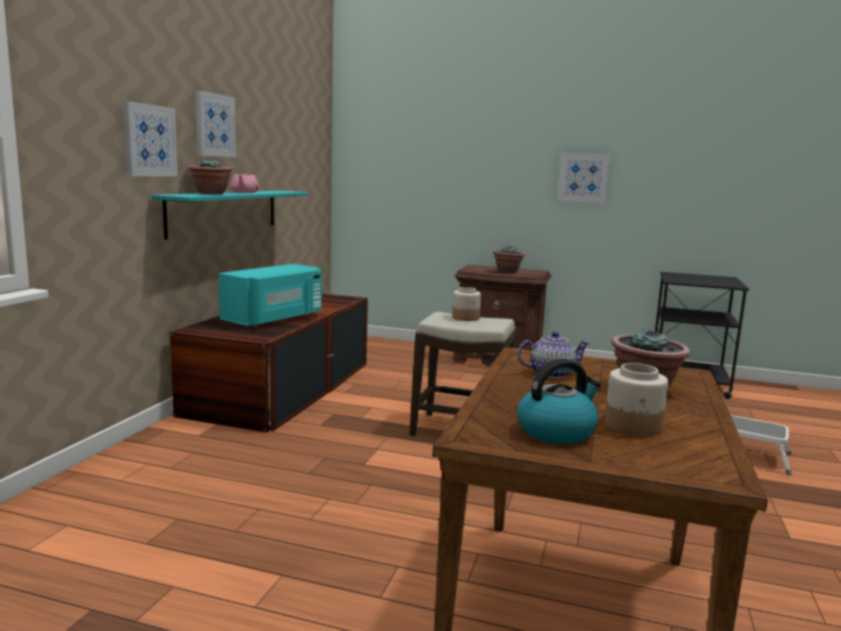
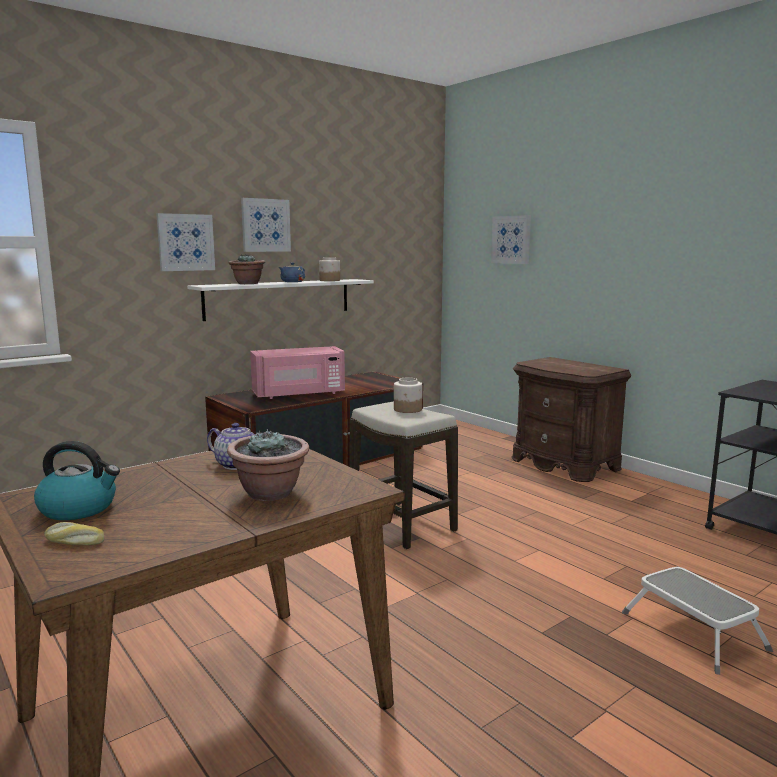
camera: 35 degrees right, 0 degrees up
turquoise shelf [151,191,308,240] -> white shelf [187,279,374,321]
turquoise microwave [218,264,322,327] -> pink microwave [250,346,345,399]
pink teapot [230,170,259,193] -> blue teapot [279,262,305,282]
potted plant [493,246,525,273] -> none
picture [558,153,611,203] -> picture moved to [491,215,531,264]
jar [605,363,668,436] -> jar moved to [319,257,340,281]
none -> bread [44,522,104,545]

